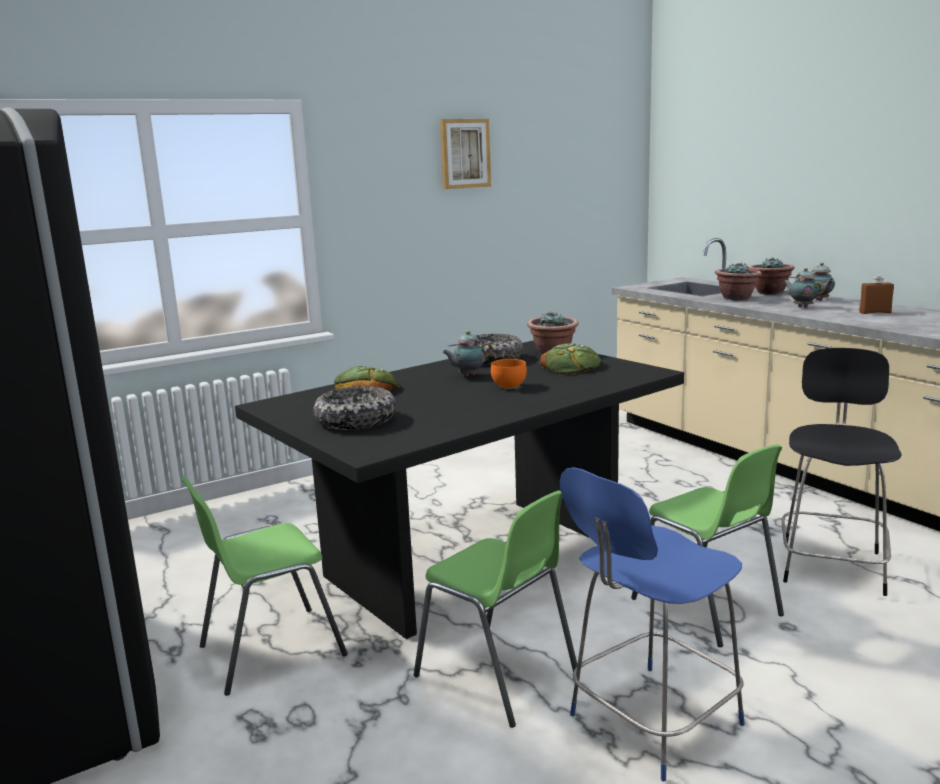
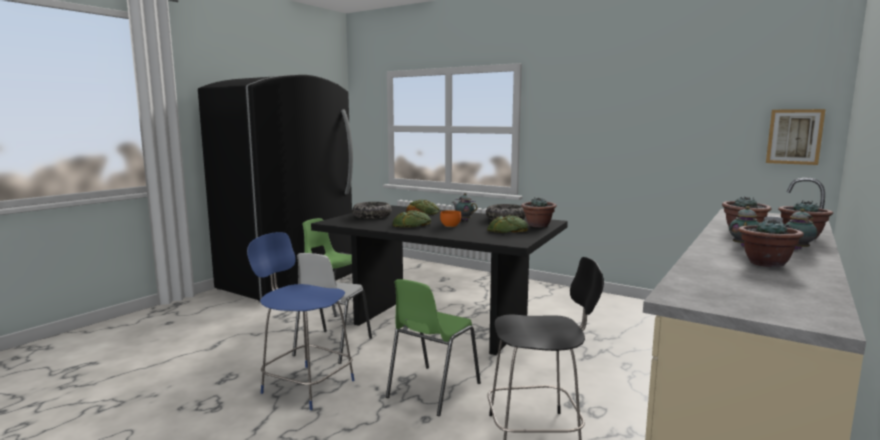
camera: 65 degrees right, 5 degrees down
green chair [414,491,577,728] -> white chair [292,253,372,364]
picture [440,119,491,189] -> picture moved to [766,109,826,165]
brown bottle [859,275,894,314] -> potted plant [738,218,804,267]
none -> bread [393,210,431,228]

